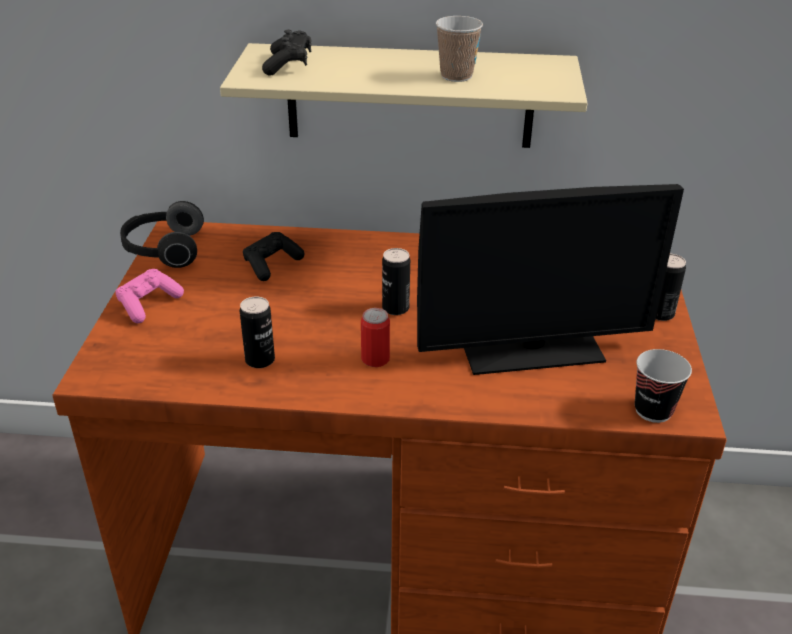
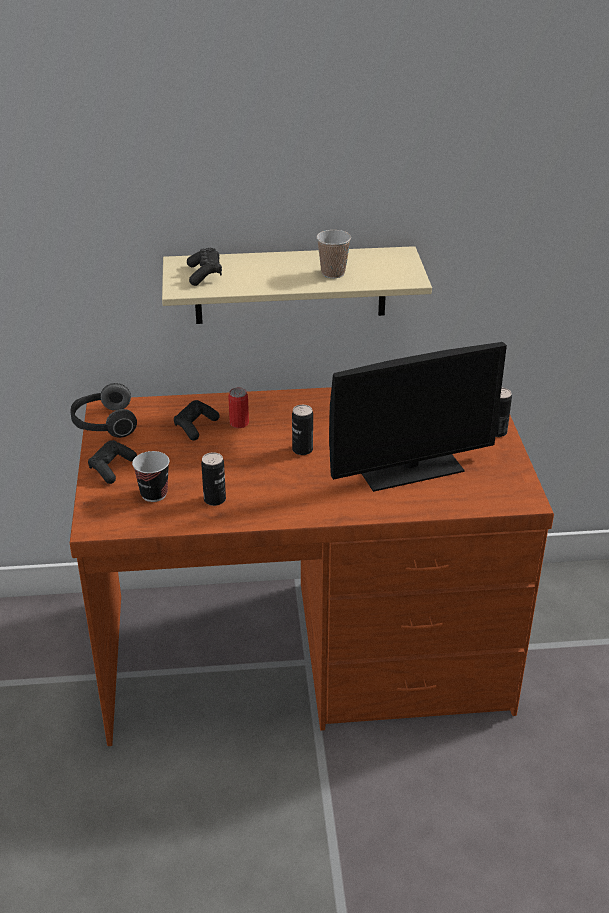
camera: 10 degrees left, 0 degrees up
pink game controller [115,269,184,323] -> black game controller [88,440,137,484]
can [361,308,390,367] -> can moved to [228,388,249,428]
cup [635,349,692,423] -> cup moved to [132,451,170,502]

